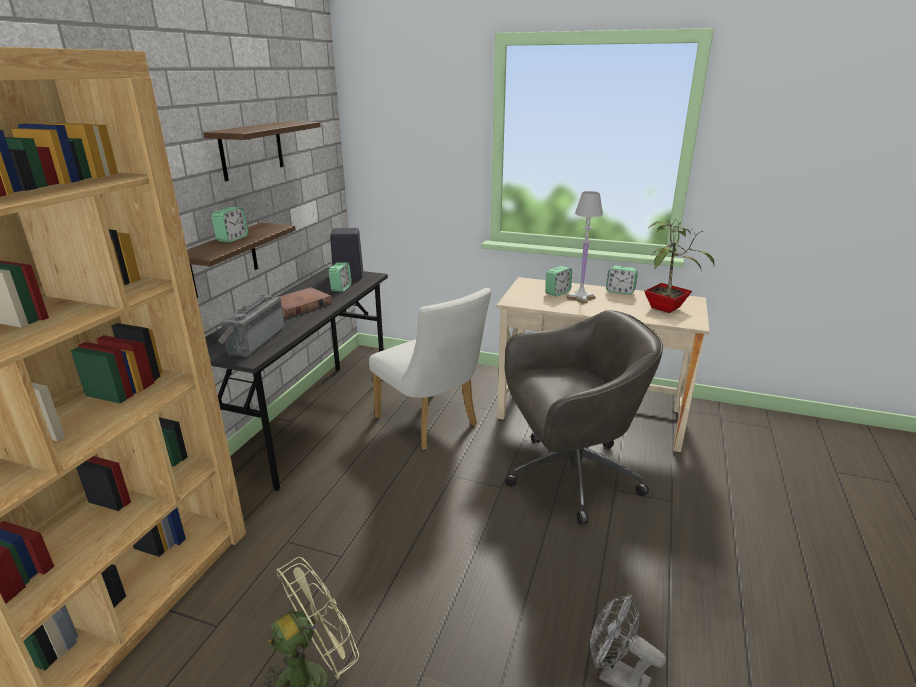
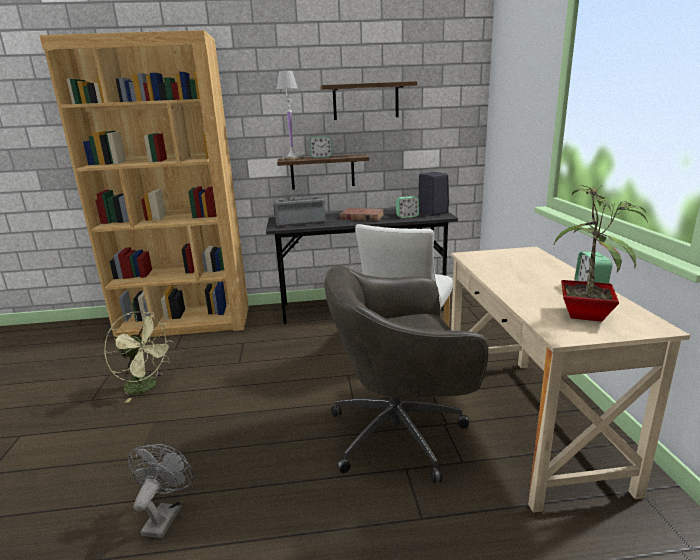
camera: 65 degrees right, 5 degrees down
grey office chair [505,310,663,524] -> grey office chair turned 120 degrees clockwise [324,266,489,483]
alarm clock [545,266,572,296] -> none
white table lamp [566,191,603,303] -> white table lamp moved to [277,71,304,160]

